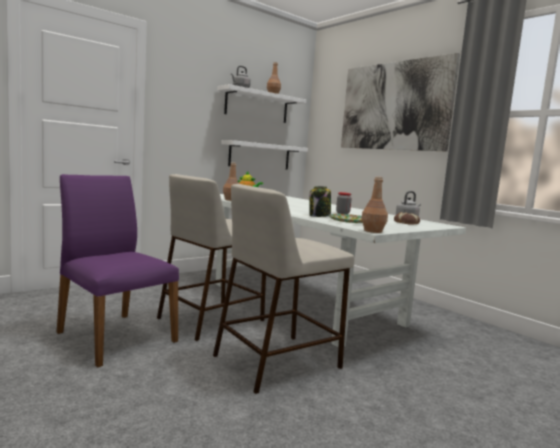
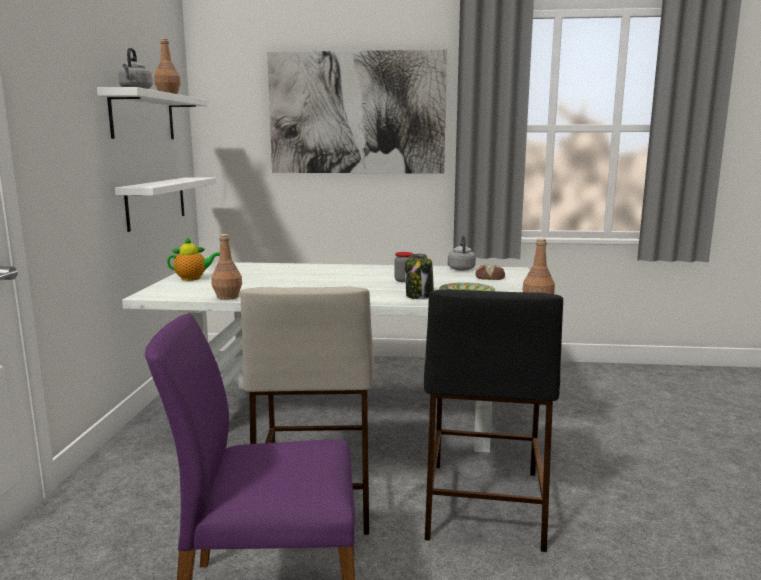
camera: 45 degrees left, 5 degrees up
beige stool [213,184,354,394] -> black stool [424,289,563,552]

